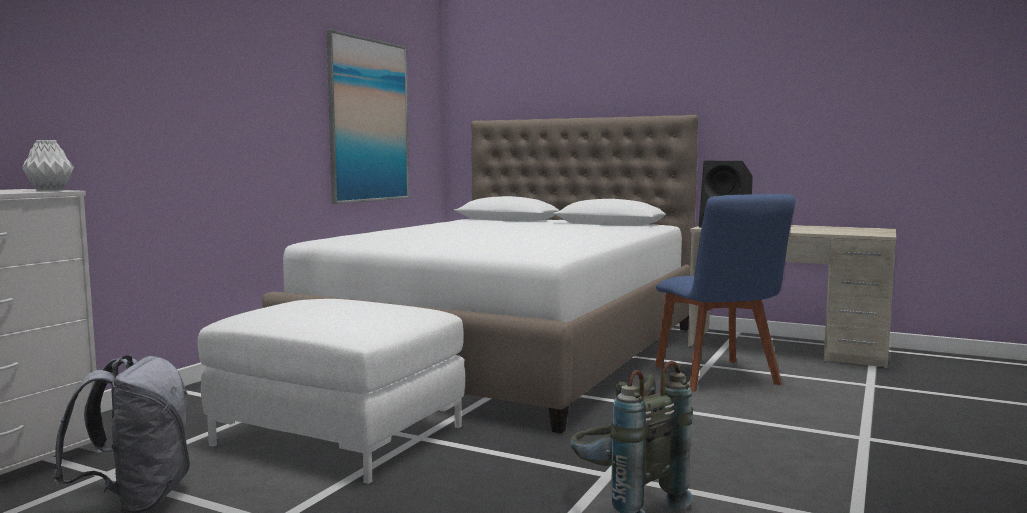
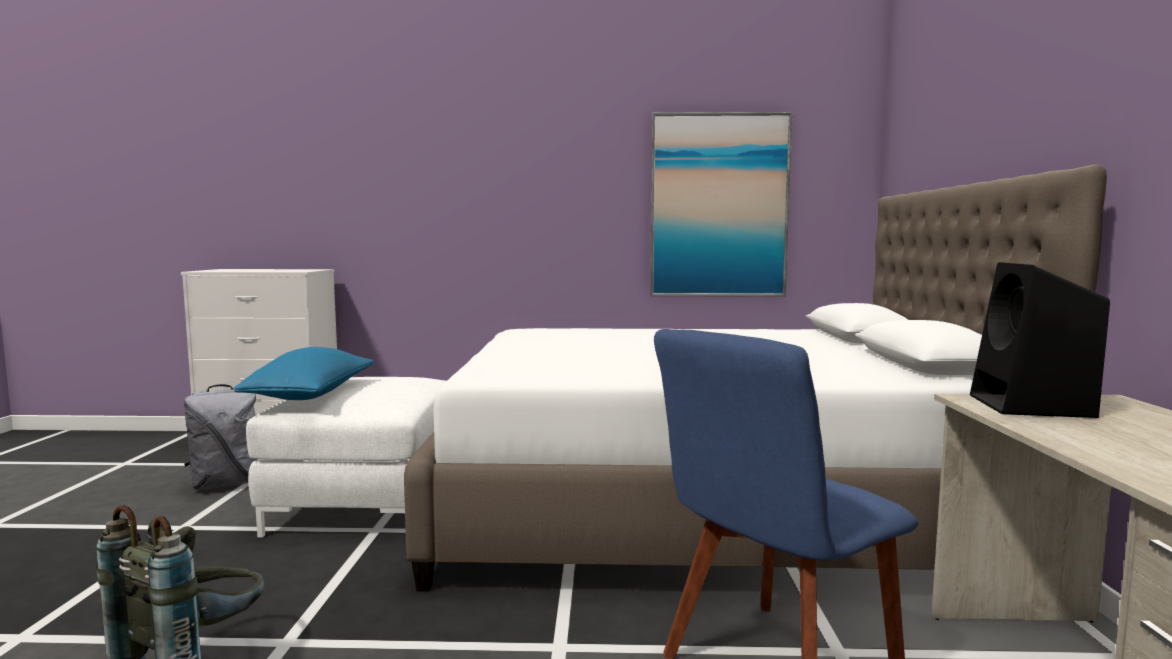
camera: 65 degrees right, 0 degrees up
white vase [22,140,74,191] -> none
none -> blue pillow [234,347,374,400]

